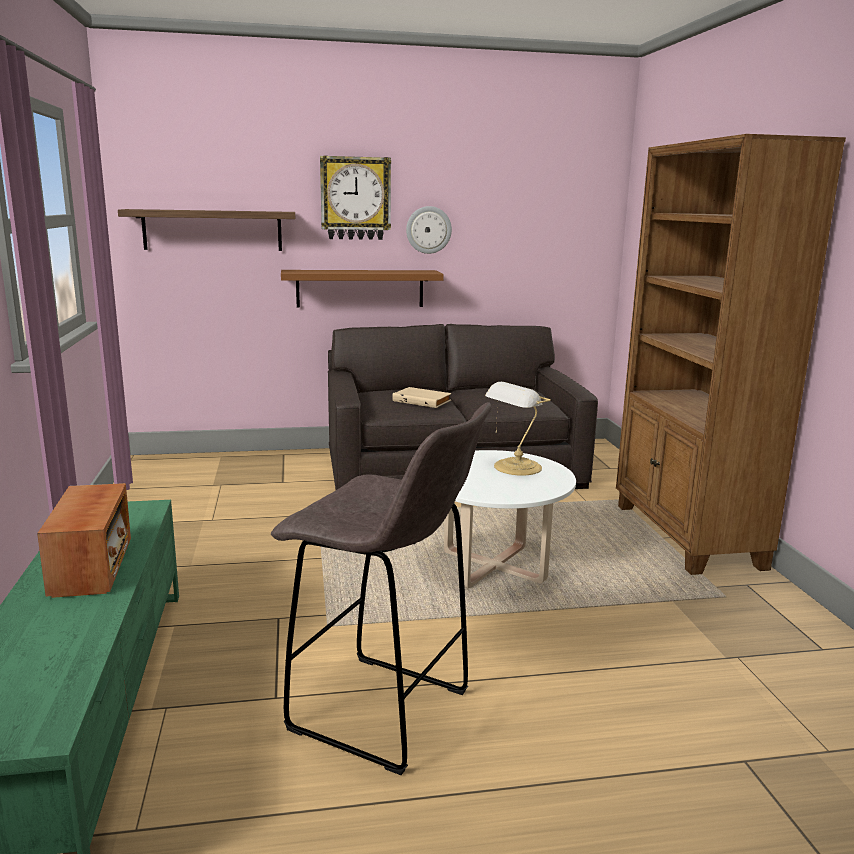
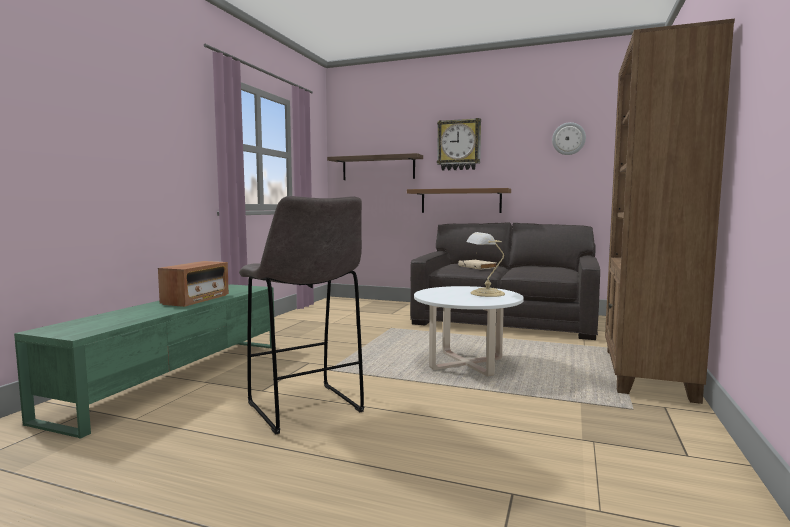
camera: 30 degrees right, 10 degrees down
wall clock [406,206,452,254] -> wall clock moved to [552,122,586,155]

